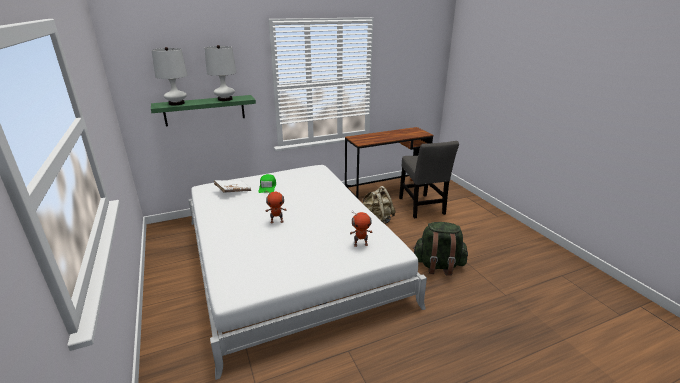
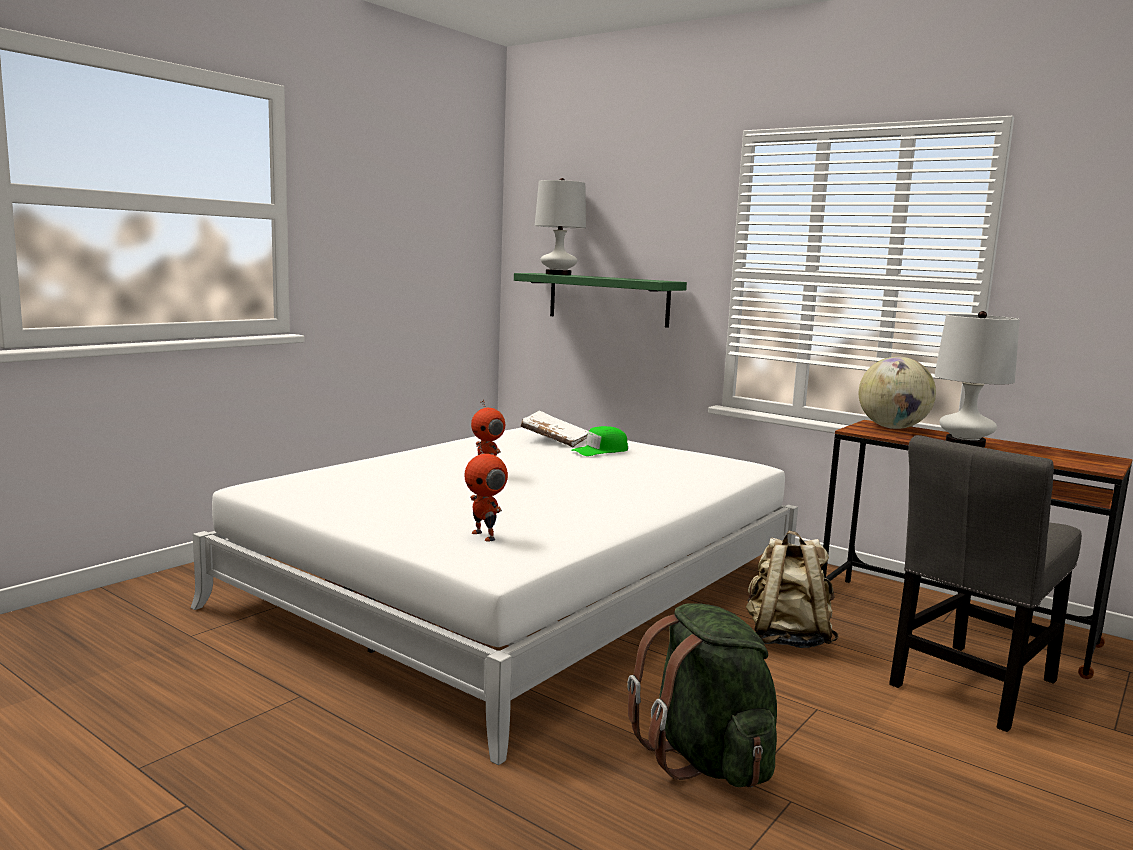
camera: 60 degrees right, 15 degrees down
white table lamp [205,45,237,101] -> white table lamp moved to [935,311,1020,448]
none -> globe [859,357,936,429]

